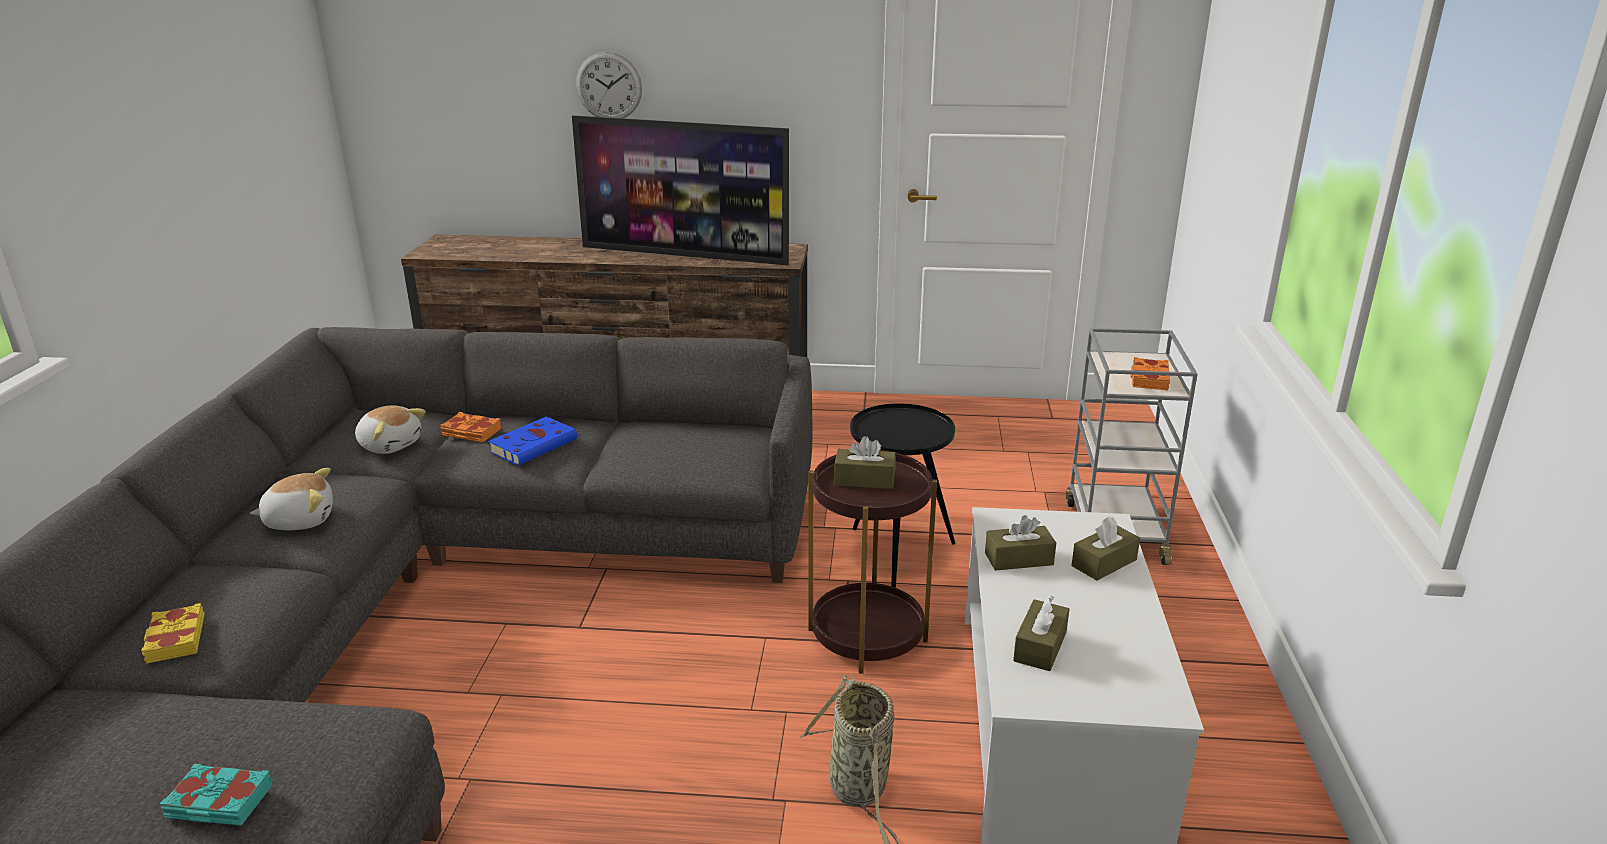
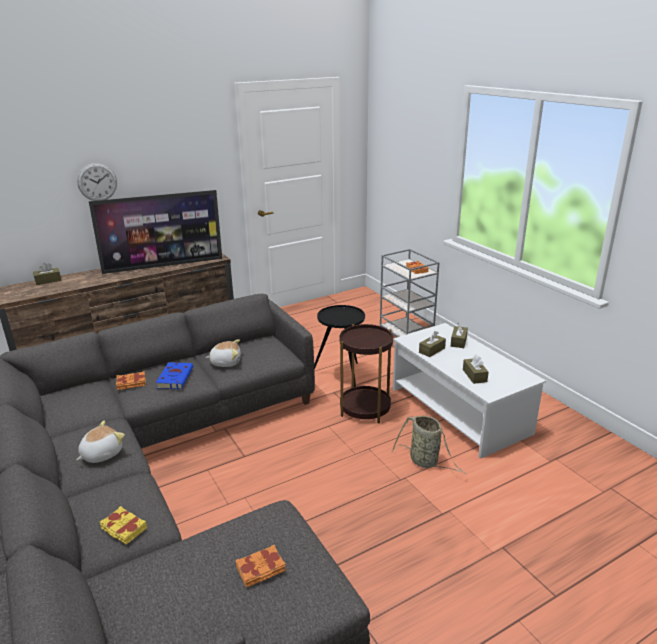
camera: 35 degrees left, 0 degrees up
turquoise book [160,763,272,826] -> orange book [236,545,286,588]
plush toy [355,405,426,454] -> plush toy moved to [205,339,241,367]
brown tissue box [834,436,896,489] -> brown tissue box moved to [33,263,61,285]

